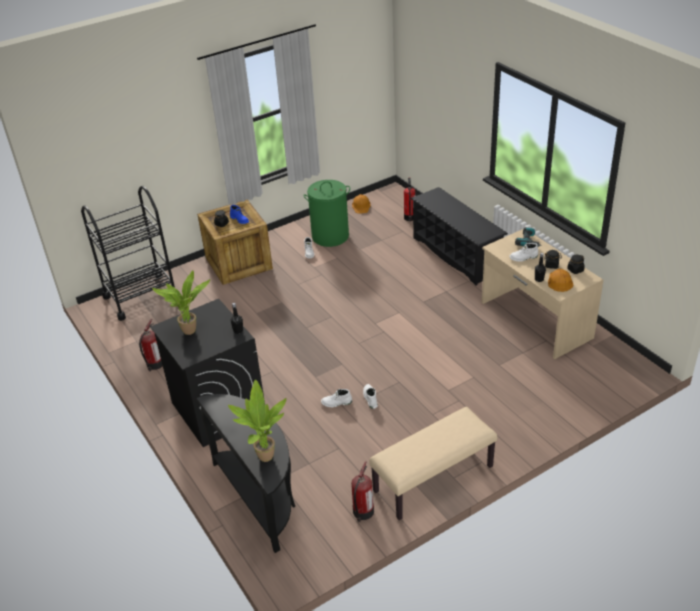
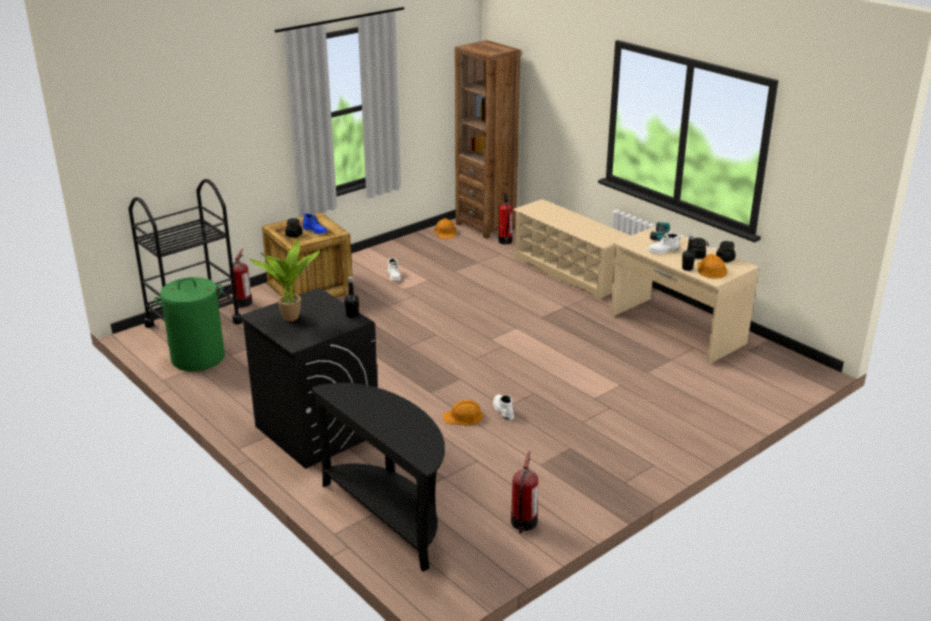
camera: 10 degrees left, 10 degrees down
fire extinguisher [139,319,163,371] -> fire extinguisher moved to [231,249,252,309]
potted plant [228,380,287,462] -> none
green laundry basket [303,180,350,247] -> green laundry basket moved to [154,277,225,371]
white boot [321,389,352,407] -> orange hard hat [443,400,483,425]
beige bench [369,407,497,520] -> none
black shoe rack [411,187,508,286] -> beige shoe rack [513,199,630,300]
none -> brown bookcase [455,40,521,239]

